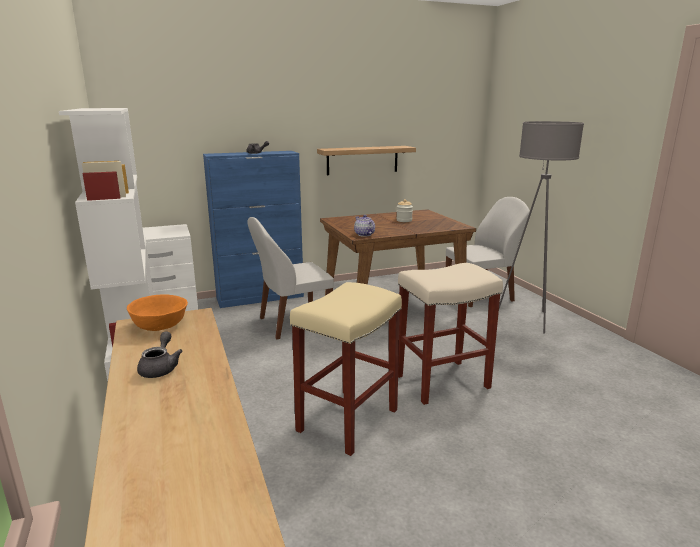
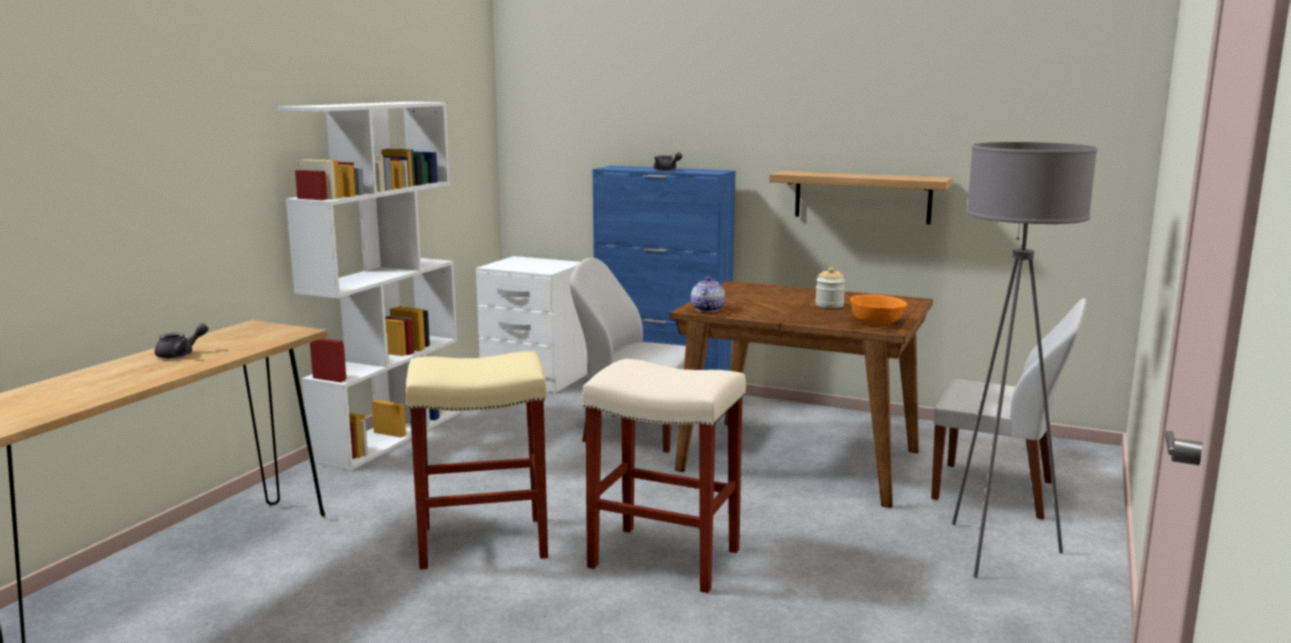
camera: 45 degrees right, 5 degrees down
orange bowl [127,294,188,331] -> orange bowl moved to [850,294,907,325]

